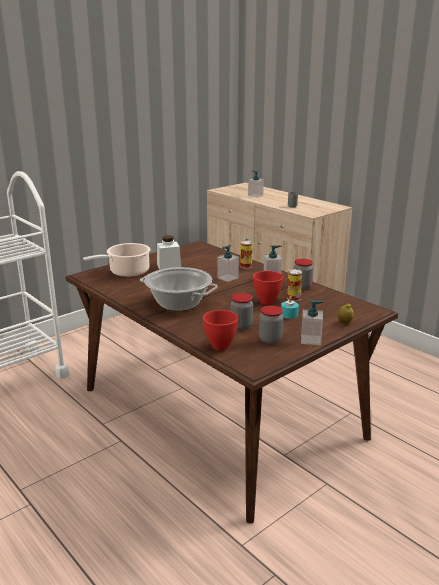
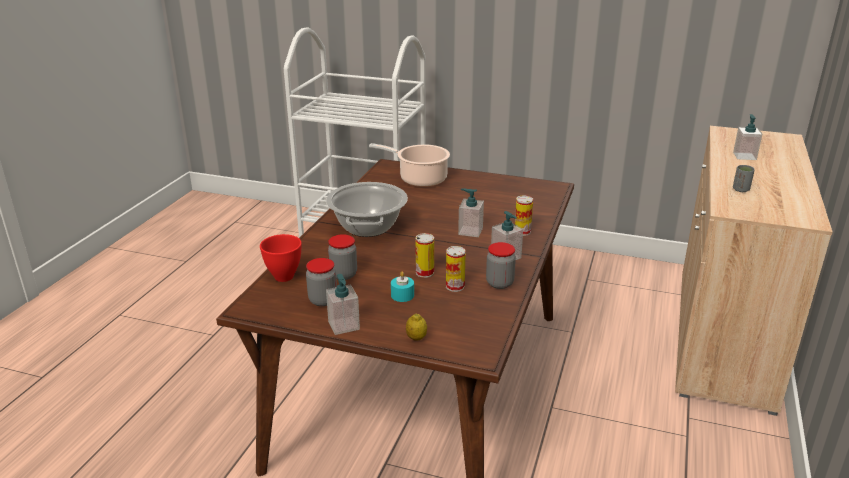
camera: 60 degrees right, 5 degrees up
white jar [157,235,181,270] -> none
red bowl [253,271,283,305] -> can [415,233,434,278]

